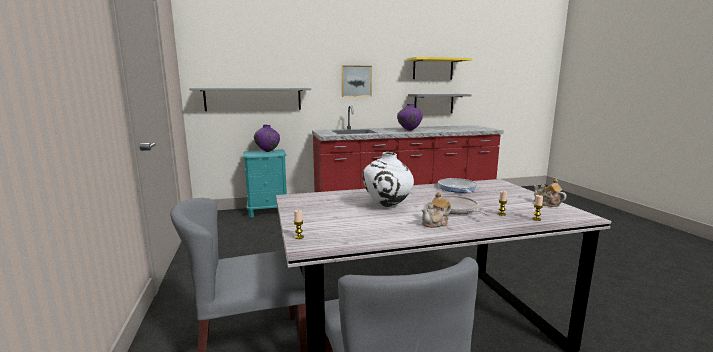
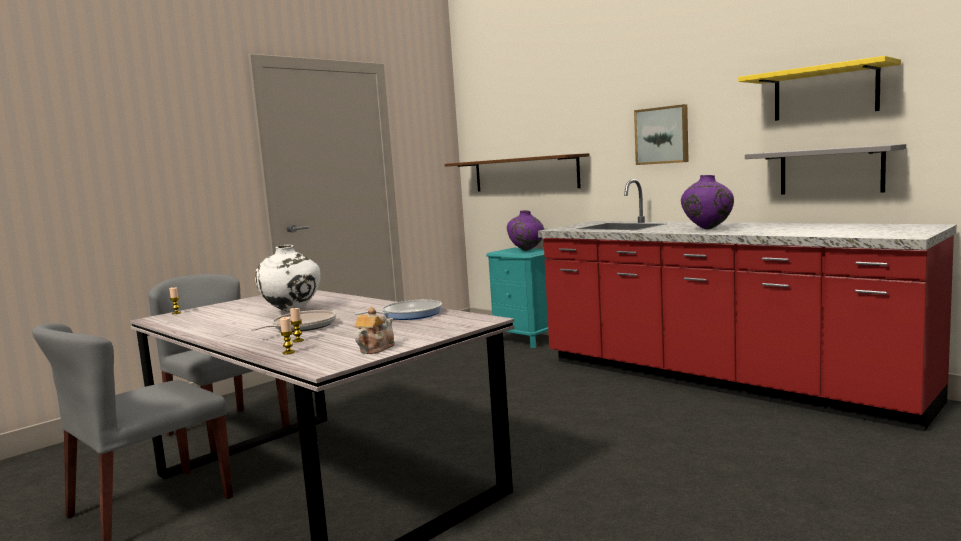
camera: 60 degrees right, 5 degrees down
grey shelf [189,88,311,111] -> brown shelf [445,153,589,191]
teapot [422,192,451,228] -> none

